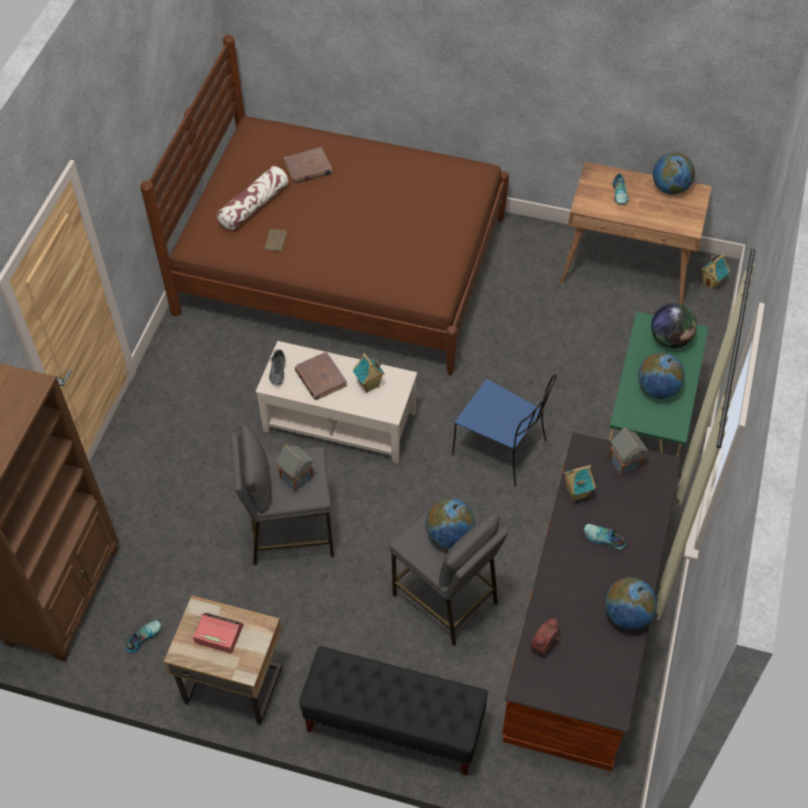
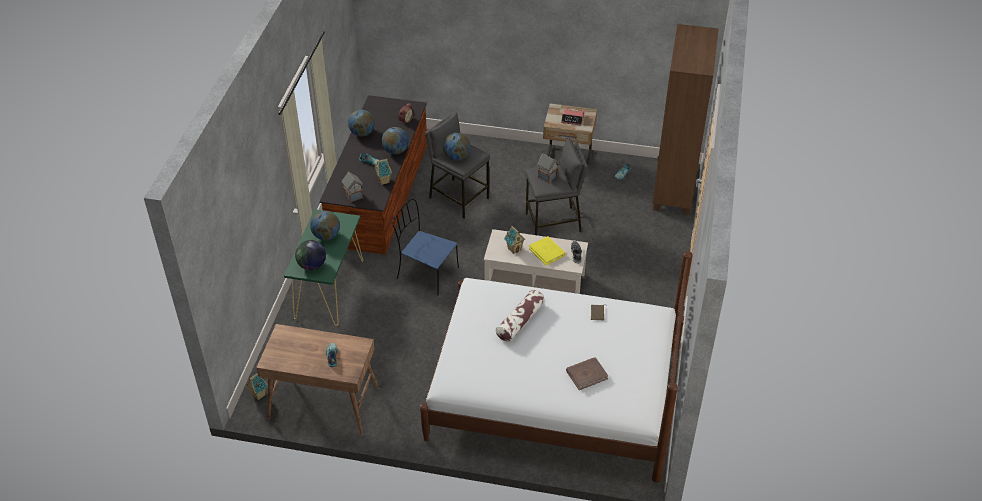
camera: 175 degrees right, 10 degrees down
brown bed [140,35,509,375] -> white bed [420,251,693,483]
pillow [217,166,289,230] -> pillow moved to [496,290,545,342]
brown book [295,352,347,400] -> yellow book [529,236,565,265]
black bench [299,646,488,776] -> none
globe [653,153,695,194] -> globe moved to [382,127,409,154]

